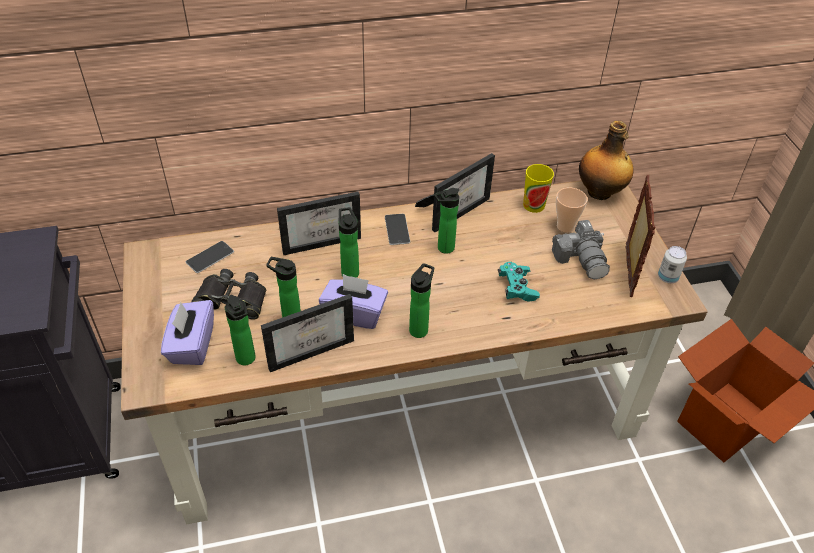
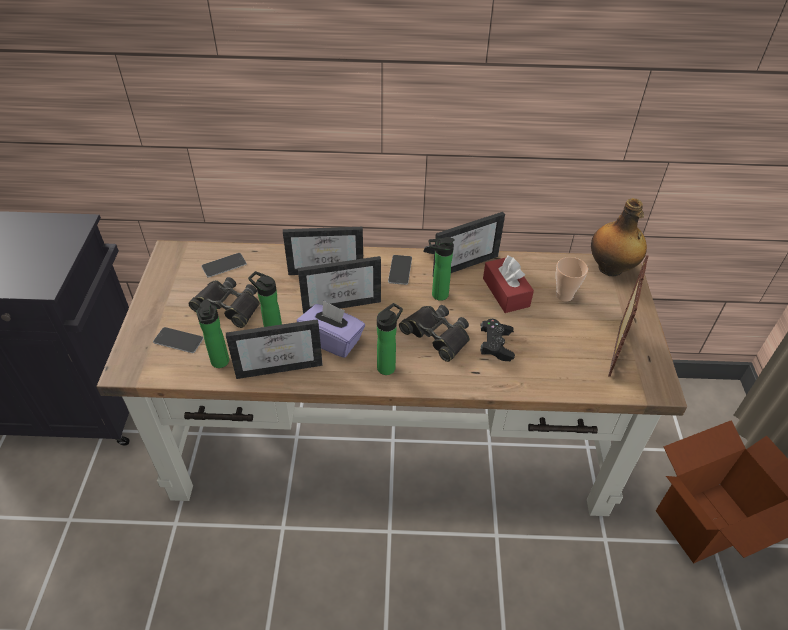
camera: 15 degrees right, 0 degrees up
purple tissue box [161,300,214,365] -> phone [153,327,204,353]
bottle [338,207,359,278] -> picture frame [298,256,381,314]
turquoise game controller [498,262,540,302] -> black game controller [480,319,515,361]
cup [523,164,554,213] -> none
camera [552,220,610,279] -> none
can [658,246,687,283] -> none
none -> black binoculars [399,305,470,362]
none -> red tissue box [483,255,534,313]

